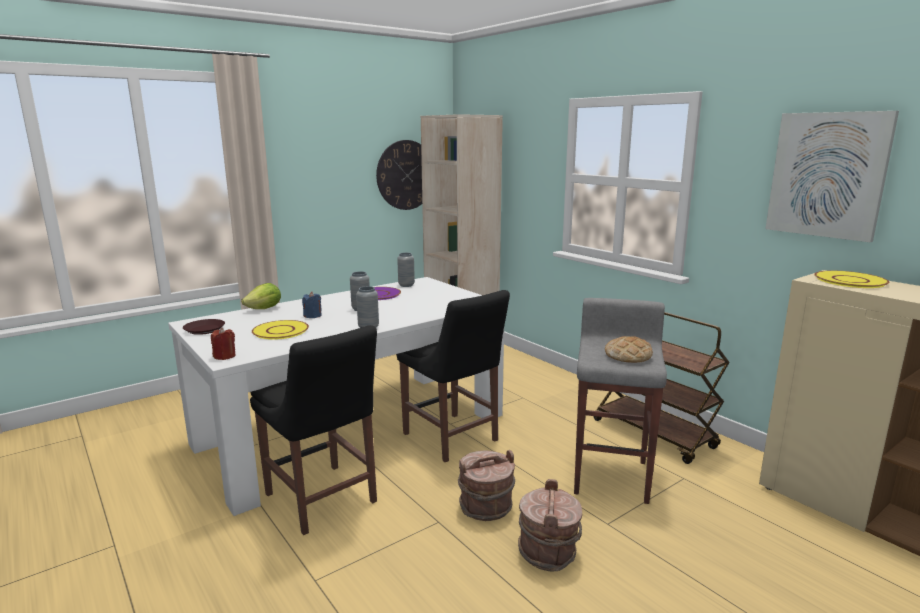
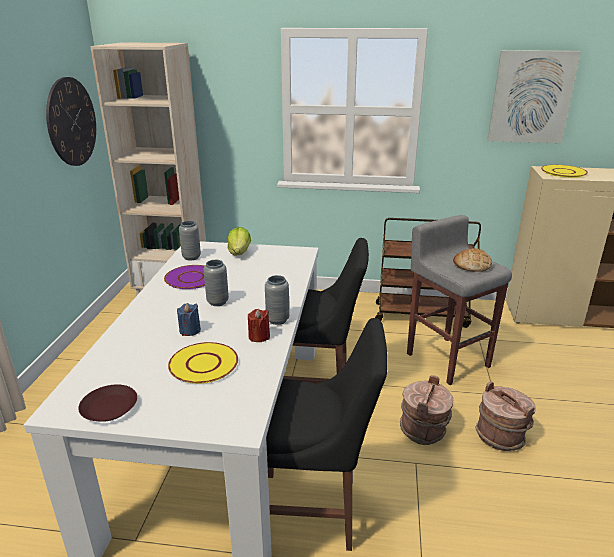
camera: 45 degrees left, 10 degrees up
red candle [211,327,236,360] -> red candle moved to [248,309,270,342]
lettuce [241,283,281,309] -> lettuce moved to [227,227,251,255]

